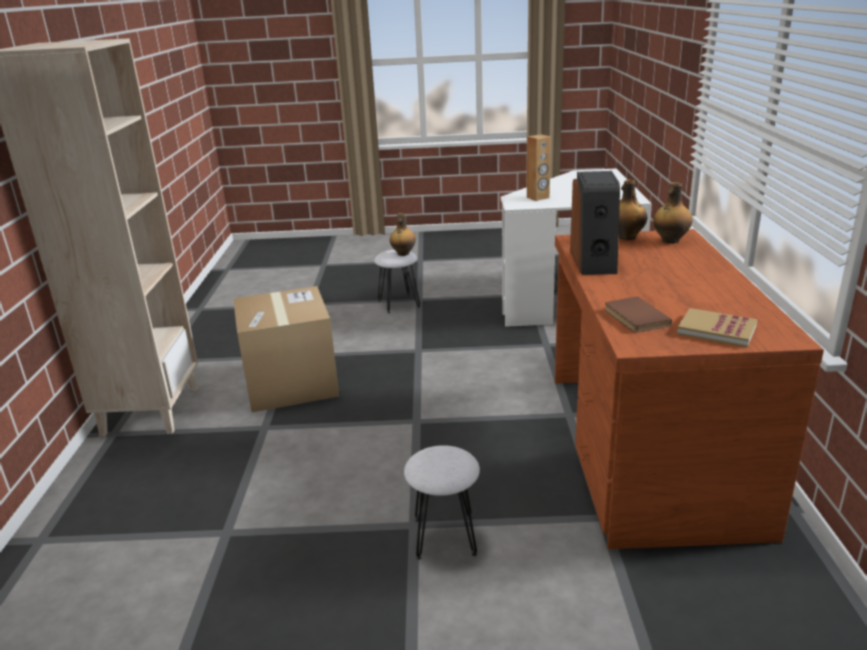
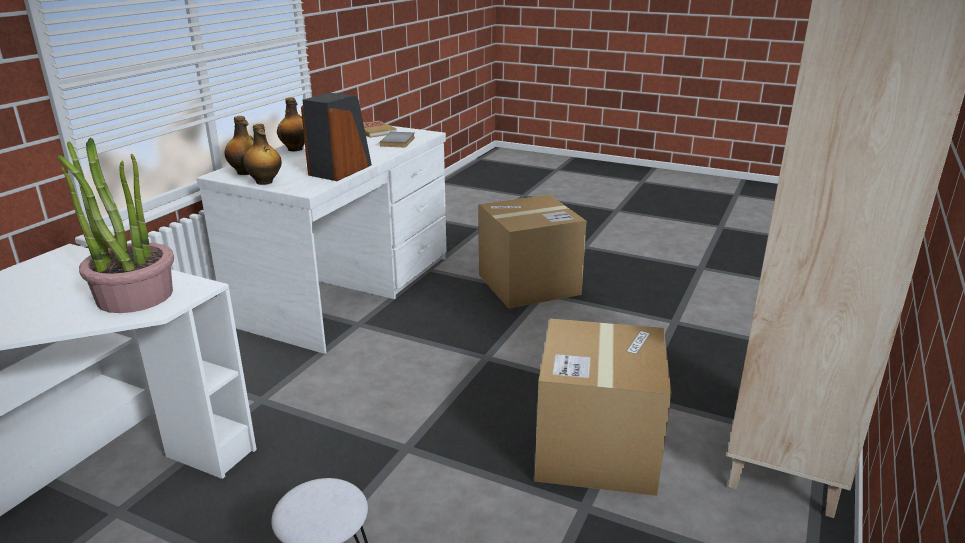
camera: 155 degrees left, 0 degrees up
bottle [390,213,416,256] -> bottle moved to [277,97,305,151]
white stool [404,445,480,560] -> cardboard box [479,195,586,309]
brown speaker [527,134,551,201] -> potted plant [58,138,174,313]
brown desk [555,229,824,549] -> white desk [196,122,446,354]
brown book [605,297,672,333] -> grey book [380,132,415,147]

